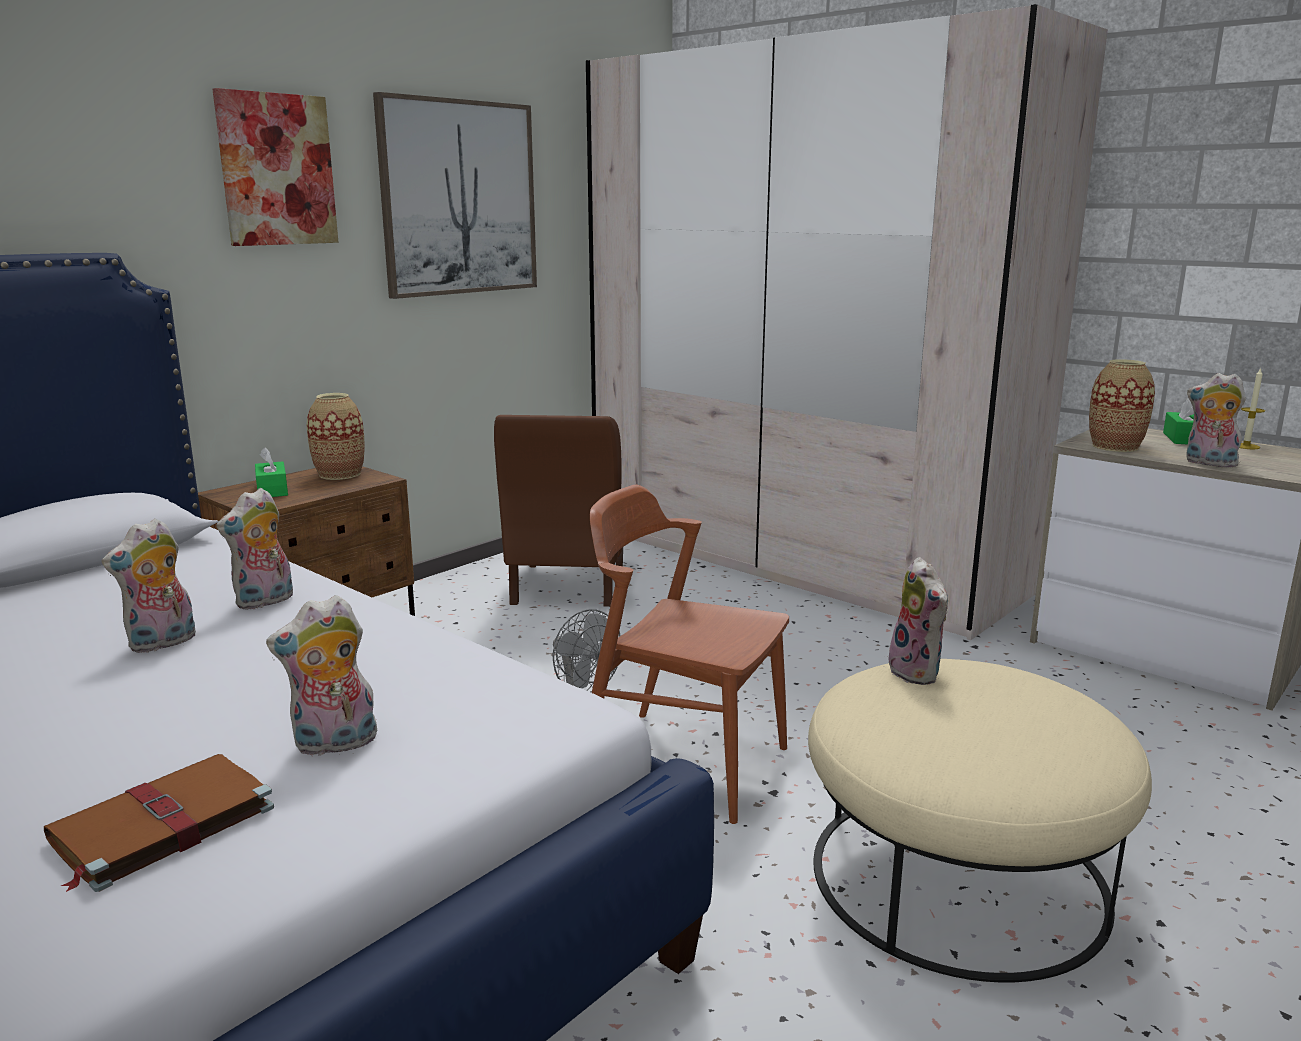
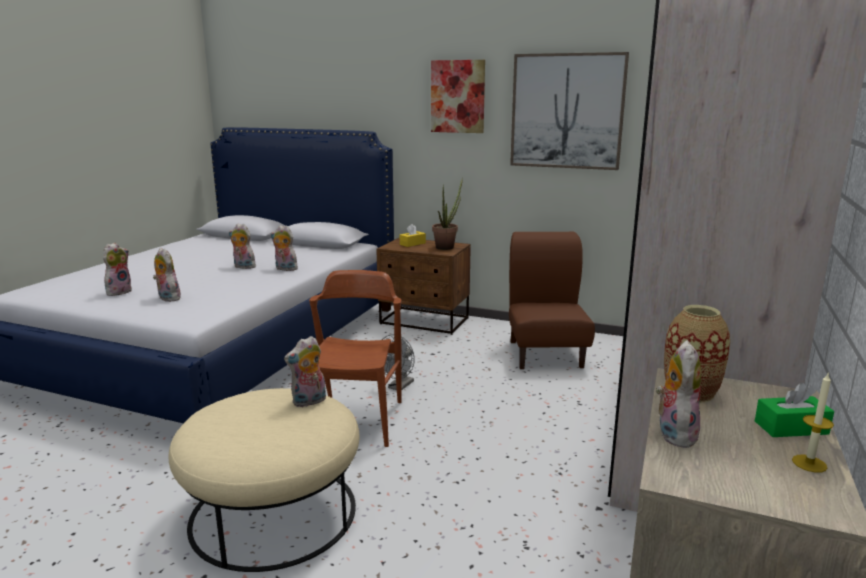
camera: 70 degrees right, 0 degrees up
brown book [44,754,274,892] -> plush toy [103,243,132,296]
green tissue box [255,447,288,497] -> yellow tissue box [400,224,426,247]
vase [307,393,365,480] -> potted plant [432,178,463,250]
brown chair [494,415,623,607] -> brown chair turned 105 degrees clockwise [509,232,595,369]

